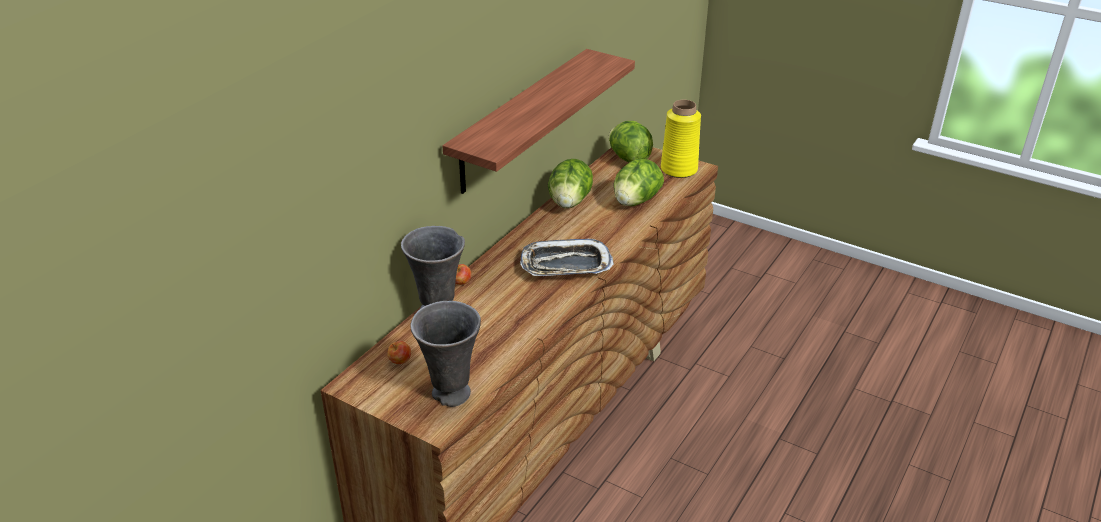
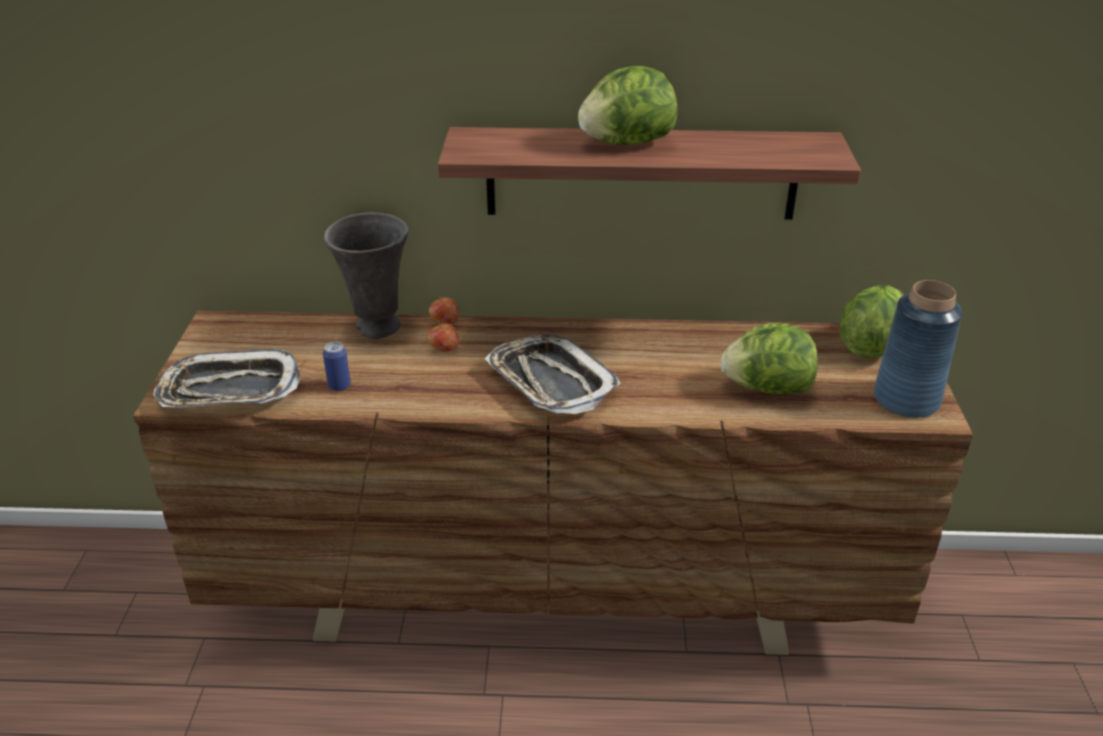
camera: 60 degrees right, 0 degrees up
apple [387,341,411,364] -> apple moved to [428,322,459,352]
grey vase [410,301,481,407] -> tray [153,349,301,407]
lettuce [548,159,593,208] -> lettuce moved to [578,66,677,145]
yellow vase [661,100,701,178] -> blue vase [873,280,963,418]
none -> can [323,342,351,391]

